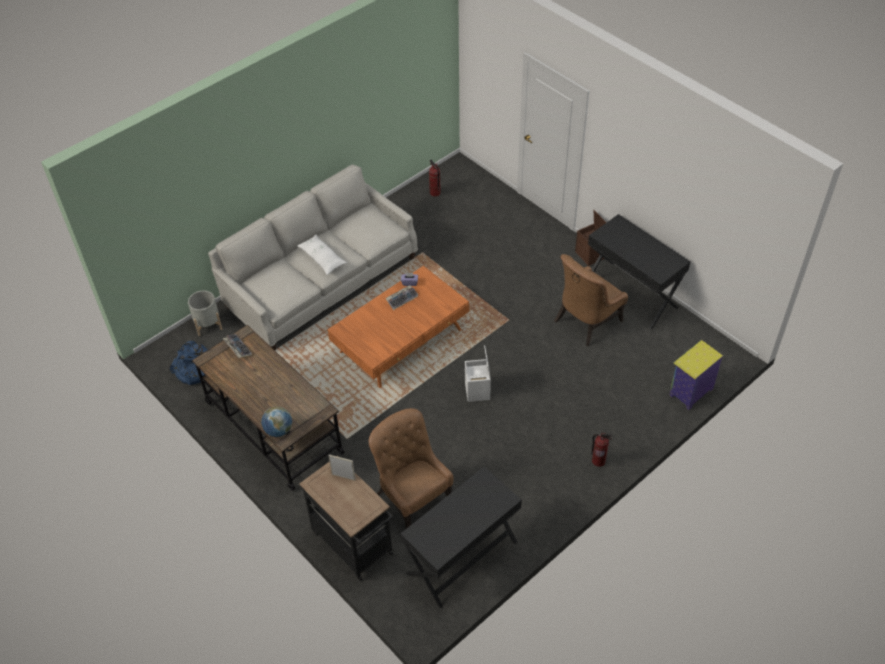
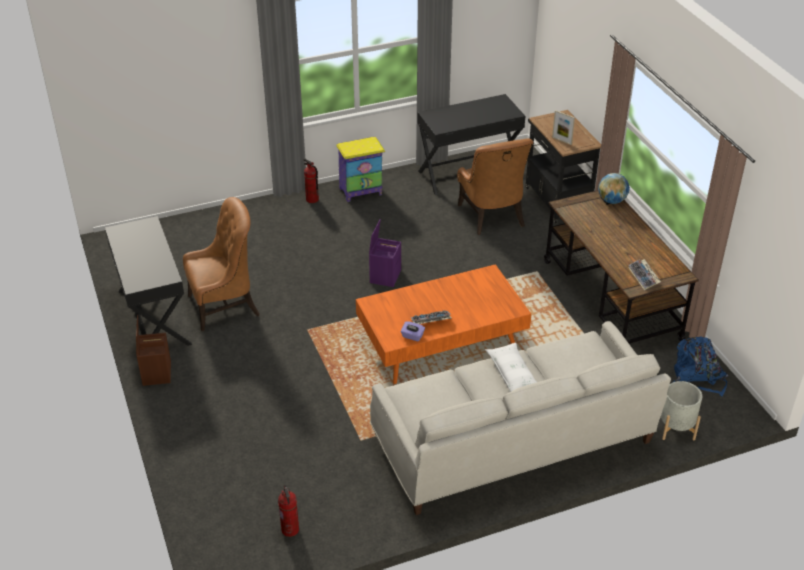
camera: 160 degrees left, 10 degrees down
white storage box [465,345,491,402] -> purple storage box [369,219,401,287]
nightstand [670,340,723,410] -> nightstand moved to [336,137,385,202]

